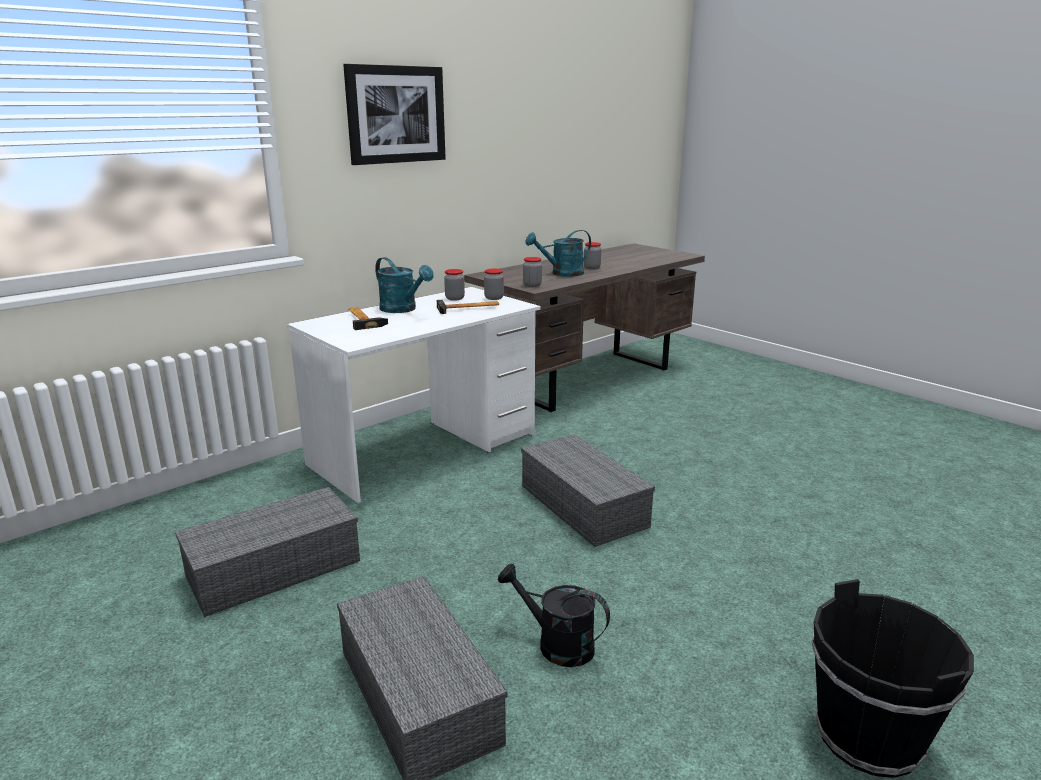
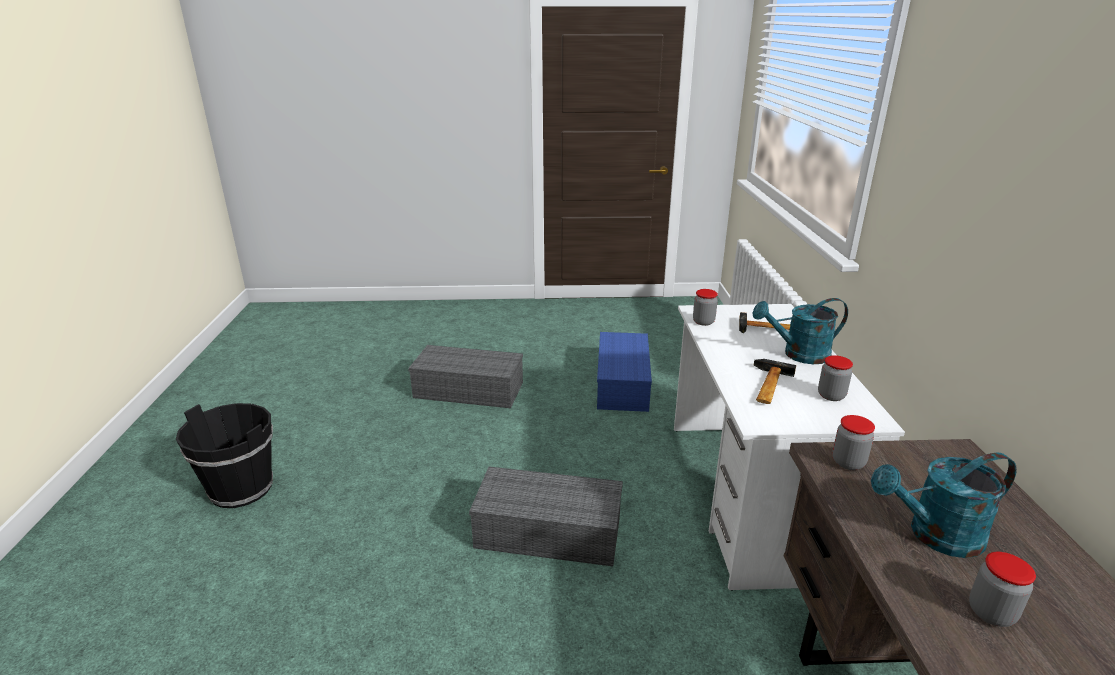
camera: 130 degrees right, 5 degrees up
grey storage box [175,487,360,617] -> blue storage box [597,332,652,412]
picture [343,64,446,165] -> none
jar [484,269,504,300] -> jar moved to [693,289,718,326]
black watering can [498,563,610,667] -> none
turquoise watering can [526,230,591,277] -> turquoise watering can turned 120 degrees counterclockwise [871,453,1017,558]

